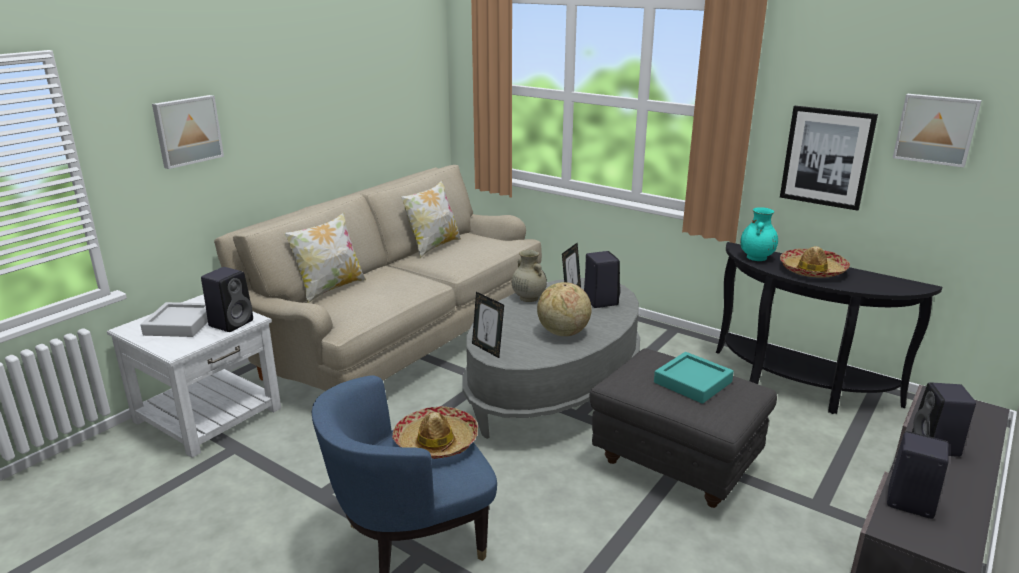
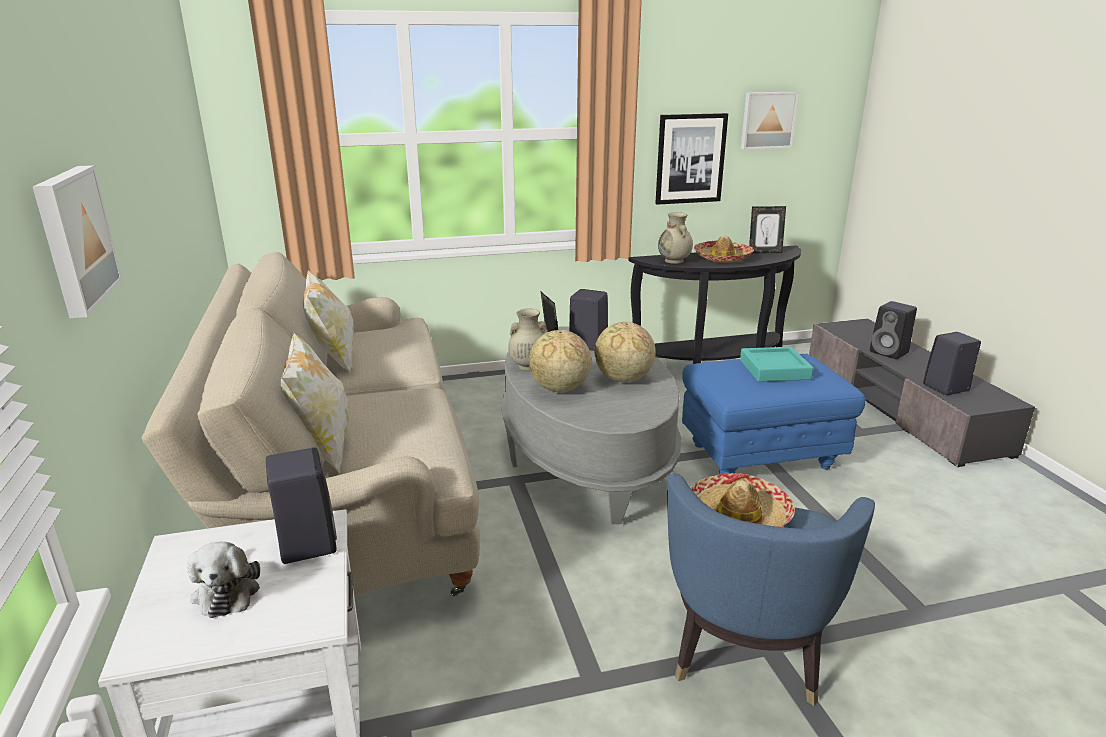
camera: 50 degrees left, 0 degrees up
grey tray [140,302,208,337] -> plush toy [187,542,260,618]
picture frame [472,292,504,358] -> picture frame moved to [749,206,786,253]
grey ottoman [589,348,777,508] -> blue ottoman [682,354,866,474]
turquoise vase [740,207,778,261] -> beige vase [658,212,693,264]
none -> globe [529,330,591,392]

